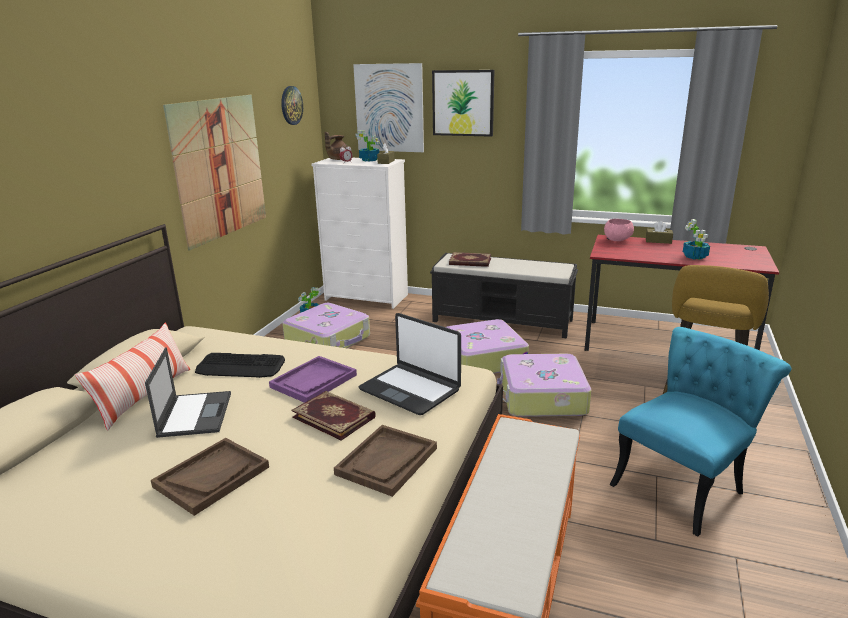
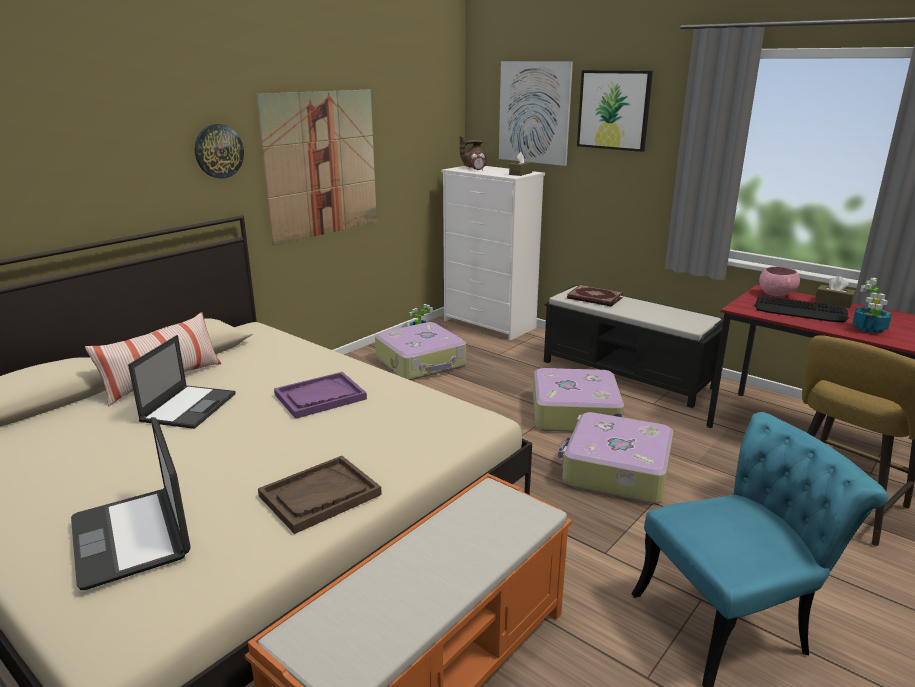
camera: 20 degrees right, 0 degrees up
brown tray [151,438,269,516] -> none
keyboard [195,353,285,378] -> keyboard moved to [754,296,849,323]
wall clock [281,86,303,125] -> wall clock moved to [195,124,244,179]
book [291,391,376,441] -> none
potted plant [356,131,380,162] -> none
laptop [359,313,461,415] -> laptop moved to [71,417,191,590]

